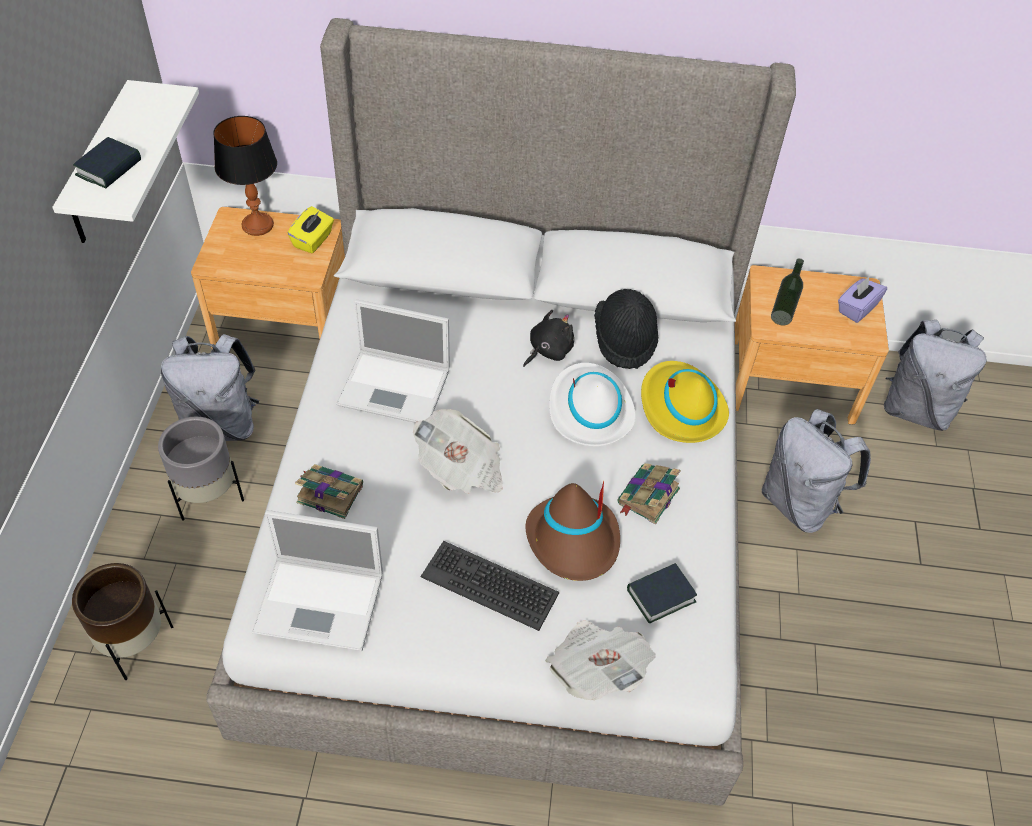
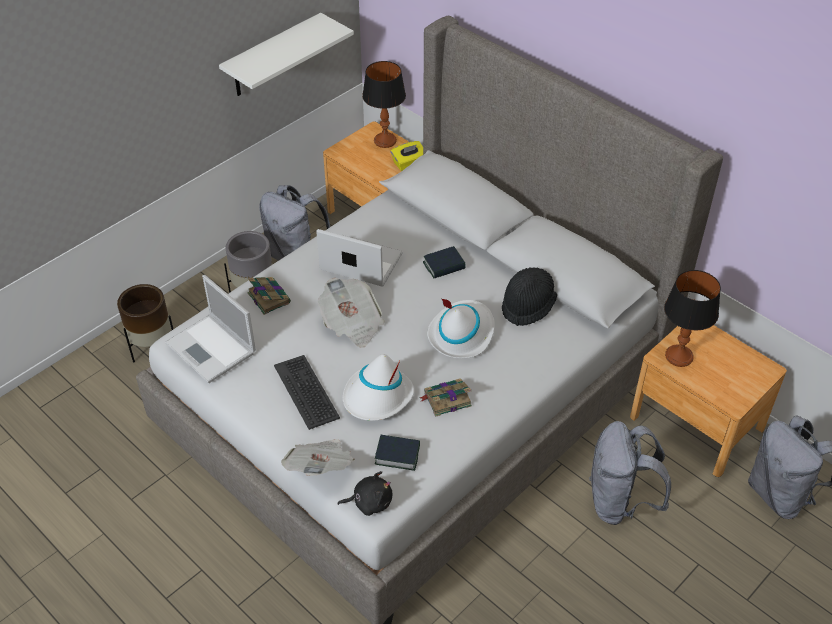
camera: 40 degrees right, 5 degrees down
book [73,137,141,189] -> book moved to [423,246,466,278]
laptop [336,299,450,423] -> laptop turned 150 degrees clockwise [316,229,403,287]
black plush toy [523,310,574,367] -> black plush toy moved to [337,471,392,516]
brown hat [525,481,620,581] -> white hat [343,354,414,421]
yellow hat [641,361,729,443] -> none
bottle [771,258,804,325] -> table lamp [664,270,721,367]
purple tissue box [838,277,887,323] -> none

